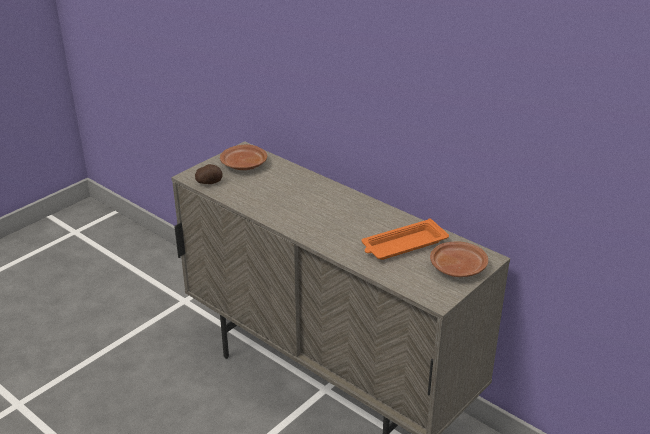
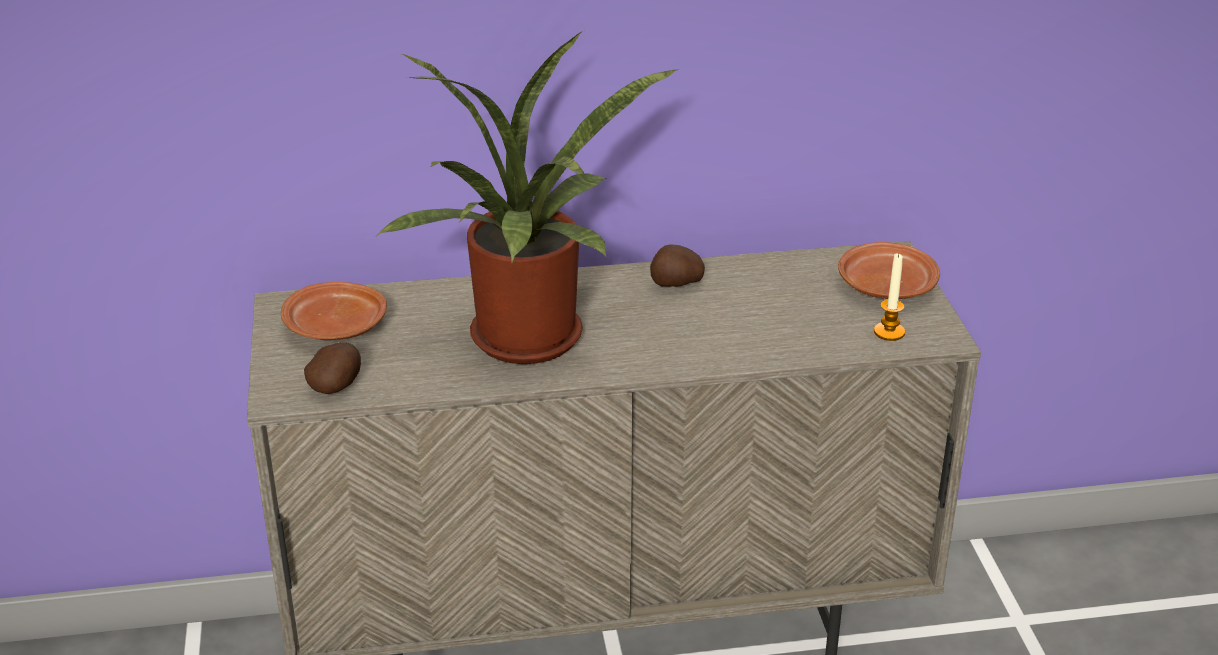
camera: 50 degrees left, 0 degrees up
orange tray [361,218,449,260] -> none
none -> potted plant [377,31,676,364]
none -> potato [650,244,705,287]
none -> candle [874,253,905,341]

